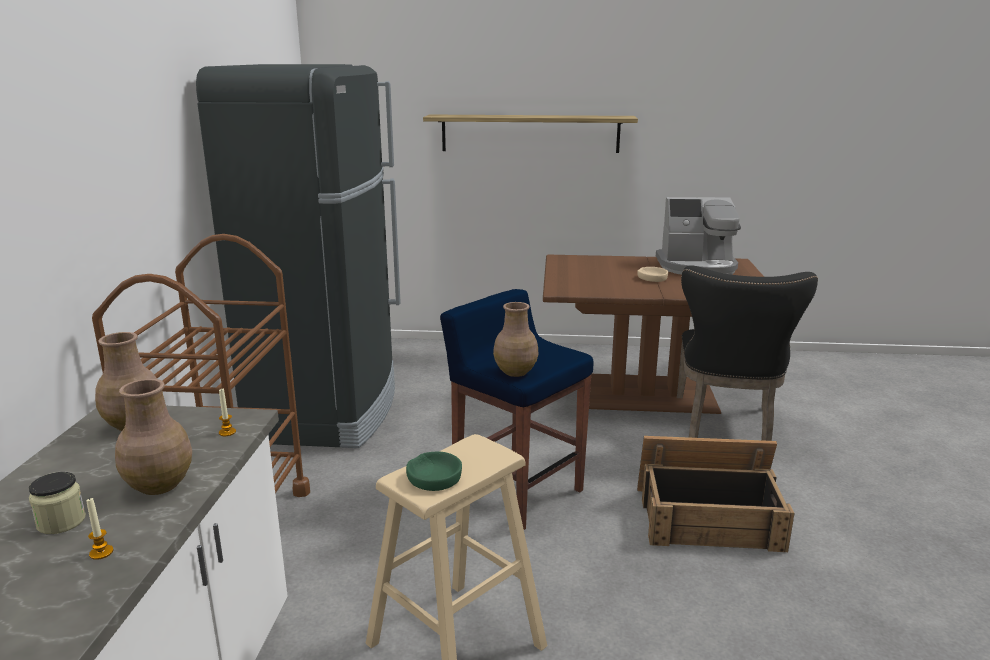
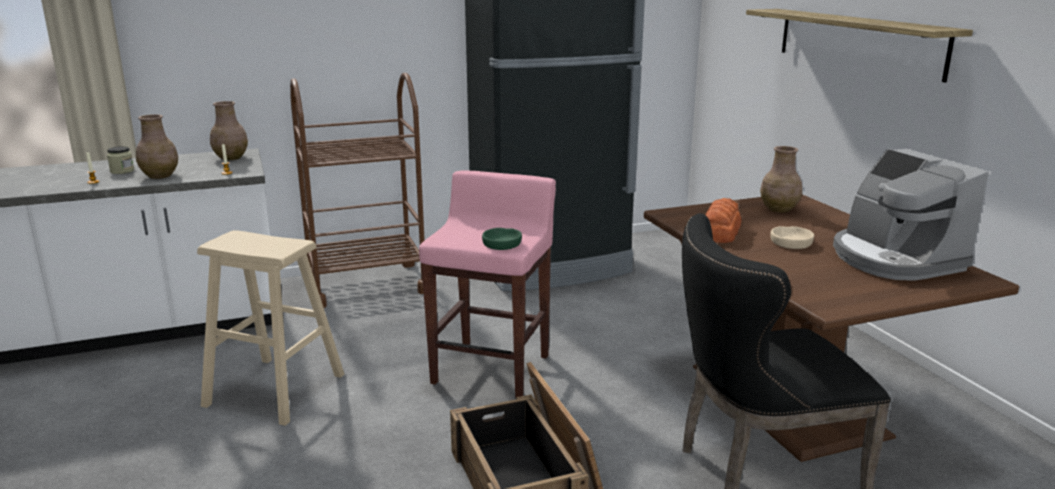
camera: 65 degrees right, 0 degrees up
green bowl [406,452,462,491] -> green bowl moved to [482,228,522,250]
blue stool [440,289,593,530] -> pink stool [419,170,556,398]
brown vase [493,302,538,377] -> brown vase moved to [760,146,802,213]
none -> bread [706,198,742,243]

